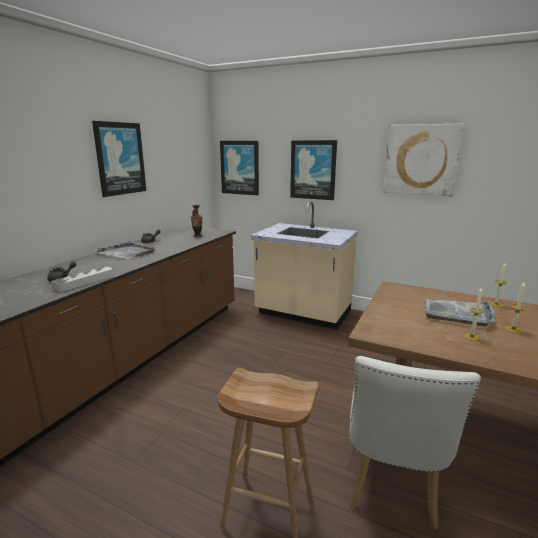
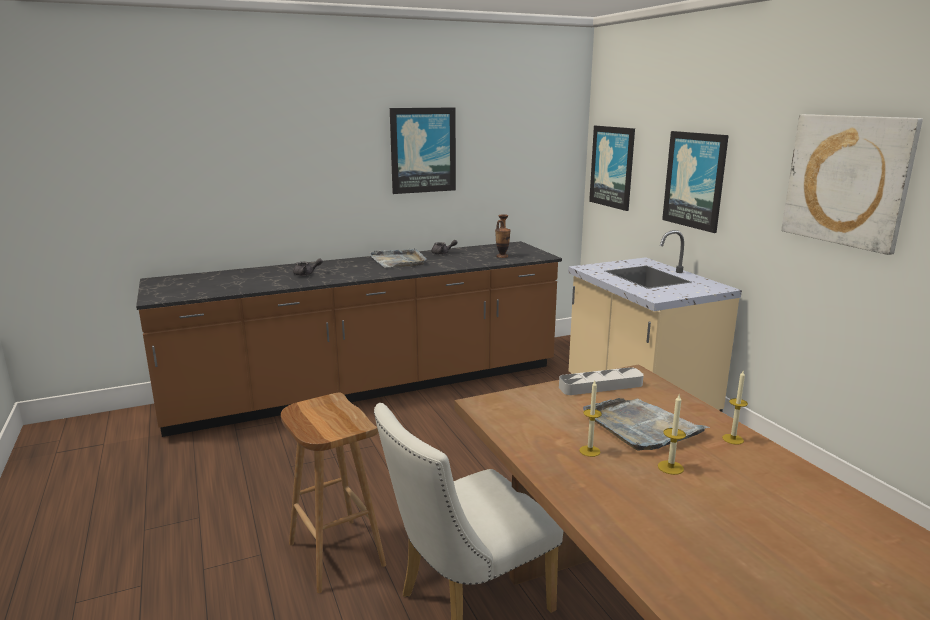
camera: 40 degrees right, 0 degrees up
grey tray [52,266,113,292] -> grey tray moved to [559,367,644,395]

